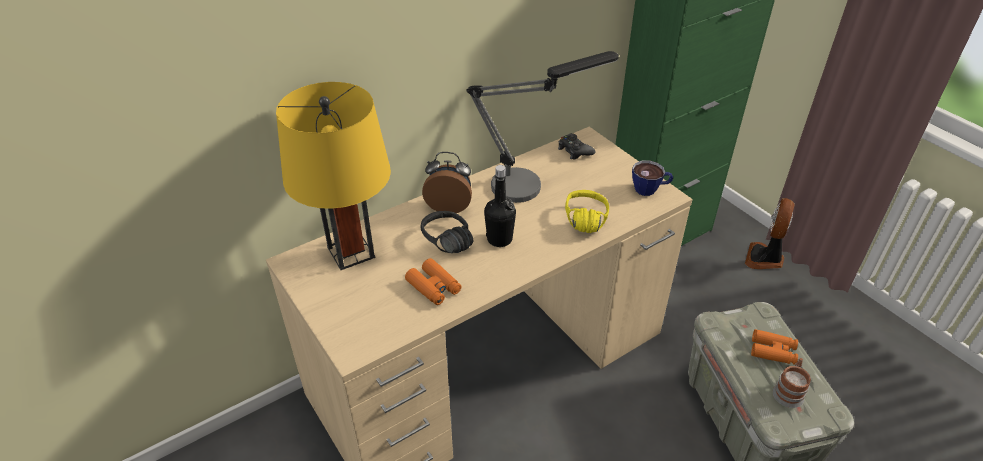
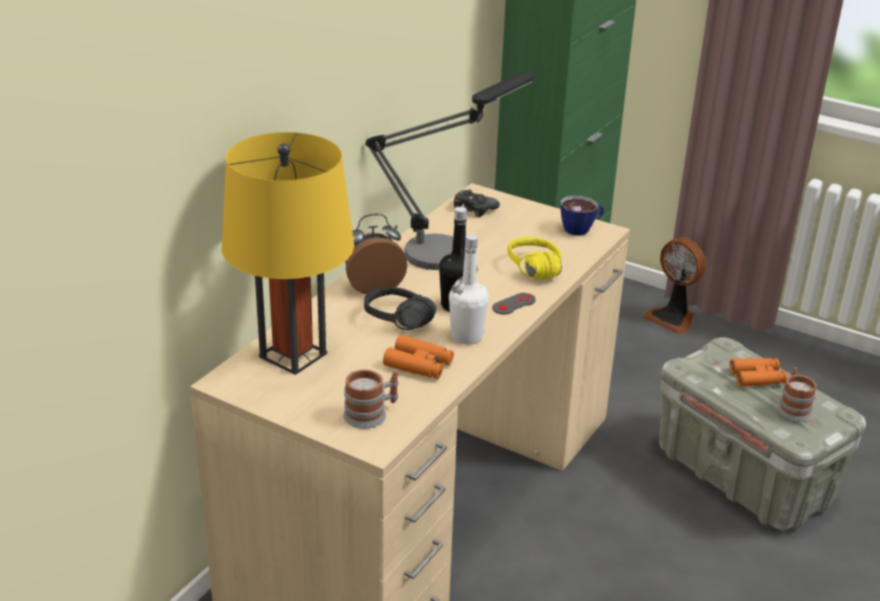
camera: 25 degrees left, 10 degrees down
fan [745,198,795,269] -> fan turned 45 degrees counterclockwise [643,237,706,334]
none -> mug [343,369,398,429]
none -> white bottle [449,234,489,344]
none -> grey game controller [492,293,536,315]

